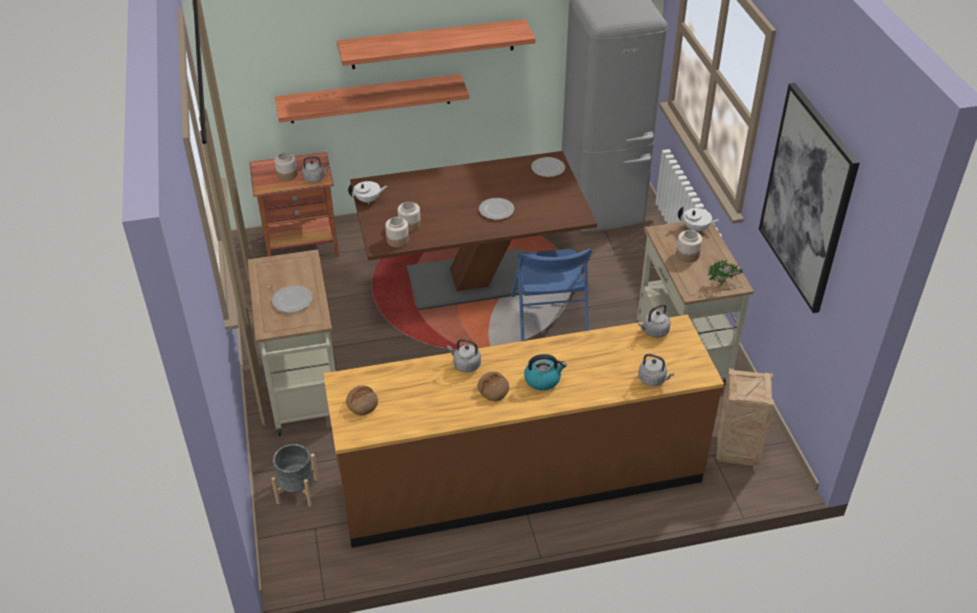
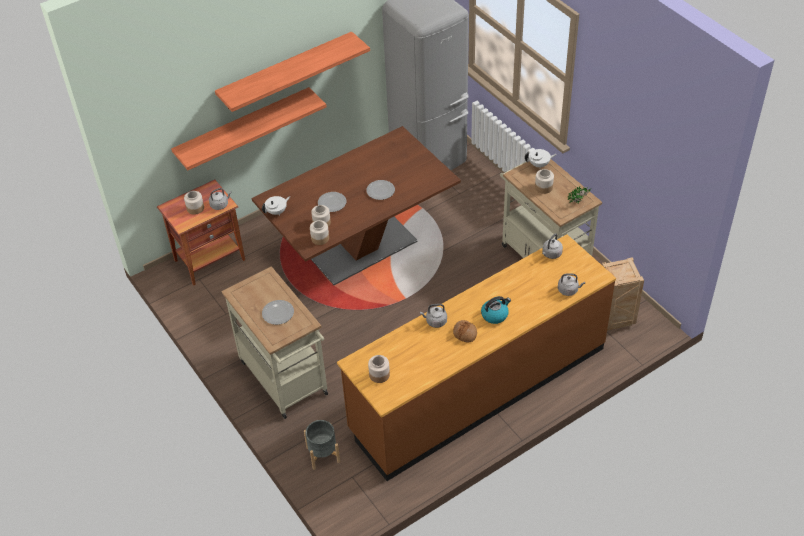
camera: 20 degrees left, 5 degrees up
bread [346,386,378,416] -> jar [368,355,390,383]
blue chair [511,249,592,341] -> none
plate [531,157,565,177] -> plate moved to [318,192,346,212]
picture [759,83,860,313] -> none

